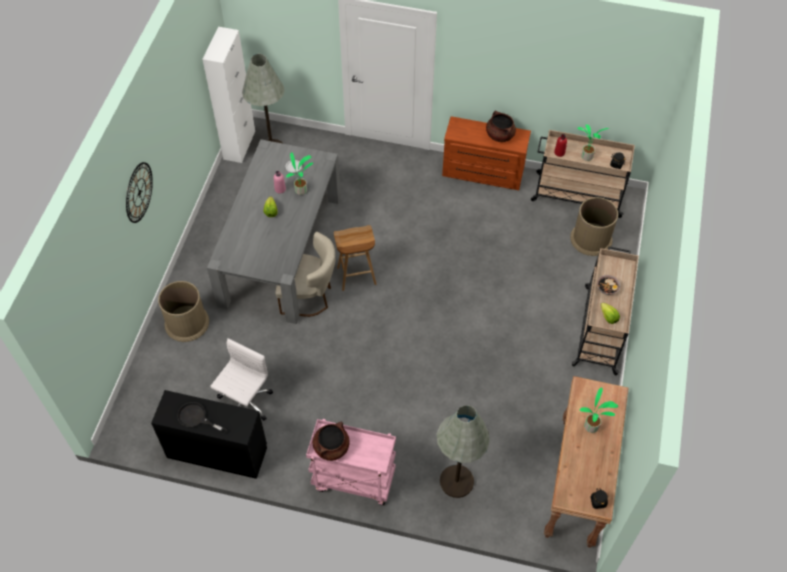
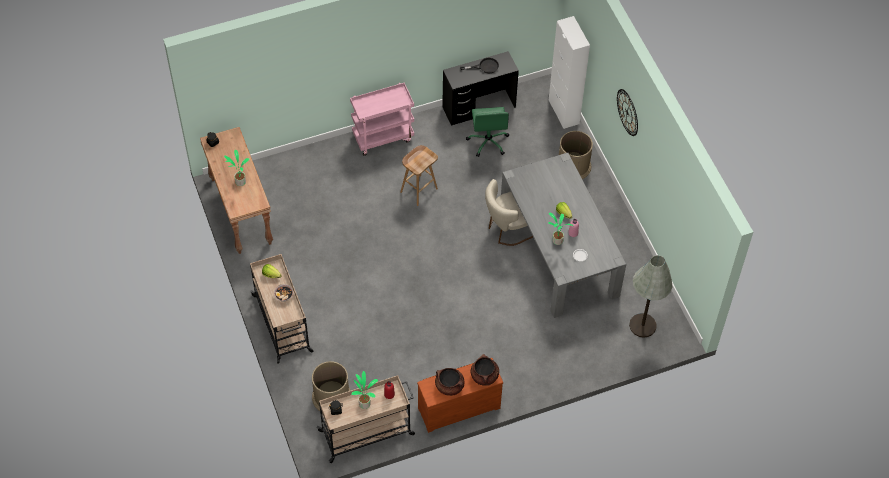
camera: 145 degrees right, 0 degrees up
white cabinet [202,27,255,163] -> white cabinet moved to [549,16,590,129]
white office chair [210,338,273,421] -> green office chair [466,107,509,157]
brown cooking pot [313,422,350,461] -> brown cooking pot moved to [471,354,499,386]
brown stool [334,225,377,291] -> brown stool moved to [400,145,438,206]
grey floor lamp [437,405,490,498] -> none

